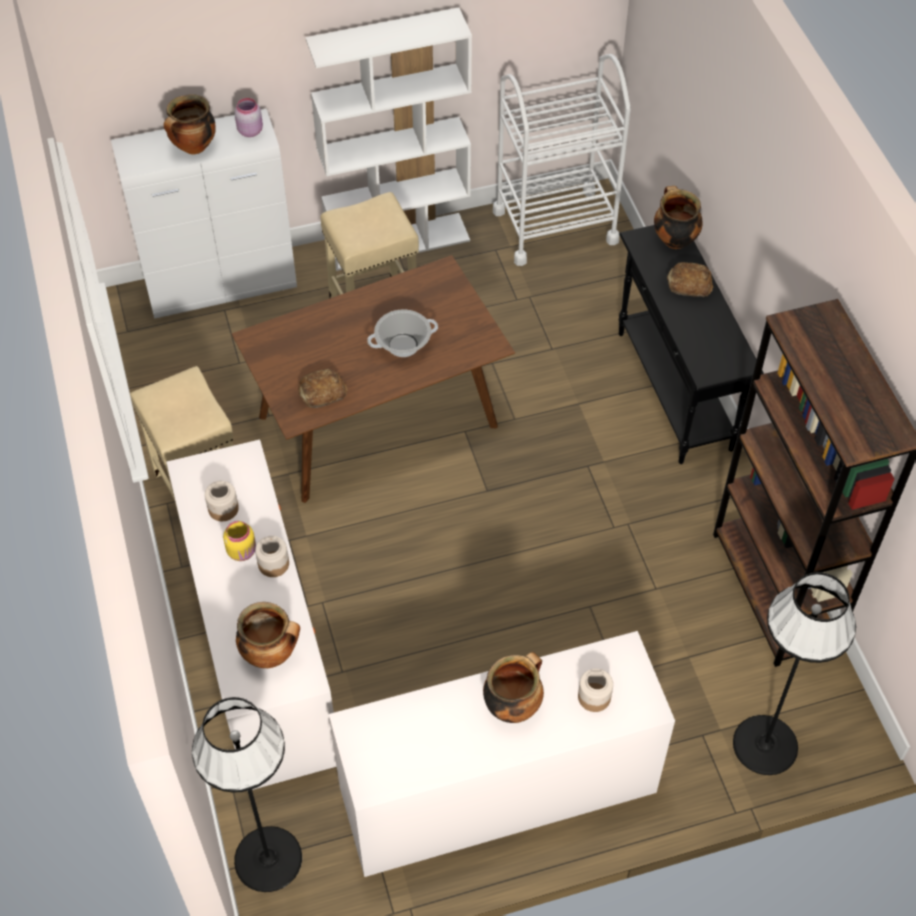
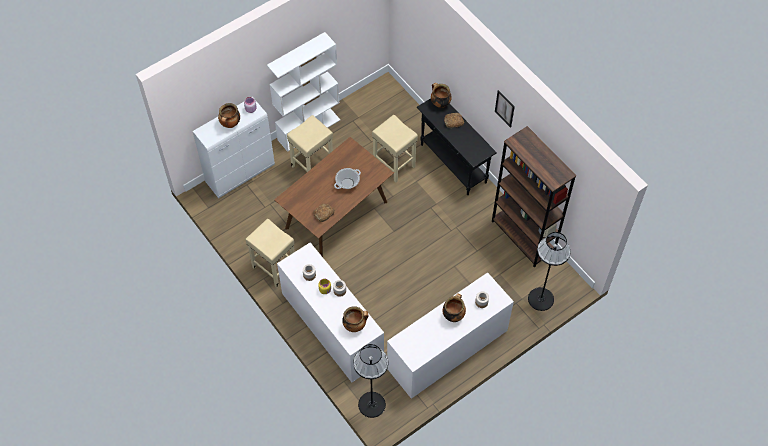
camera: 20 degrees left, 5 degrees up
white cart [493,54,631,266] -> none
none -> beige stool [372,115,418,182]
none -> picture [495,90,515,128]

